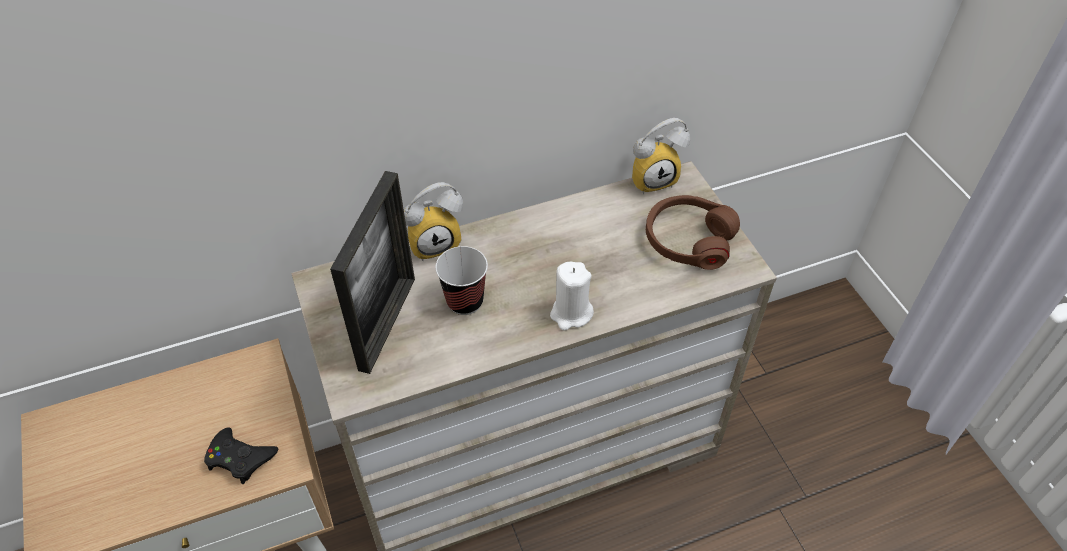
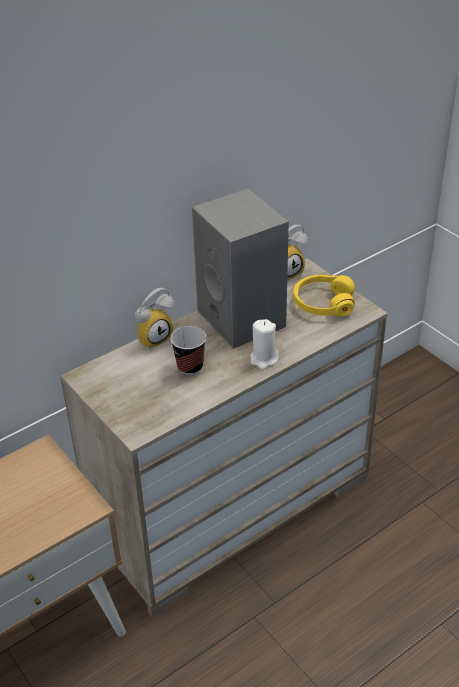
camera: 15 degrees left, 10 degrees down
black game controller [204,427,278,484] -> none
picture frame [330,171,415,374] -> none
brown headphones [646,195,740,270] -> yellow headphones [294,275,355,317]
none -> grey speaker [192,189,289,349]

